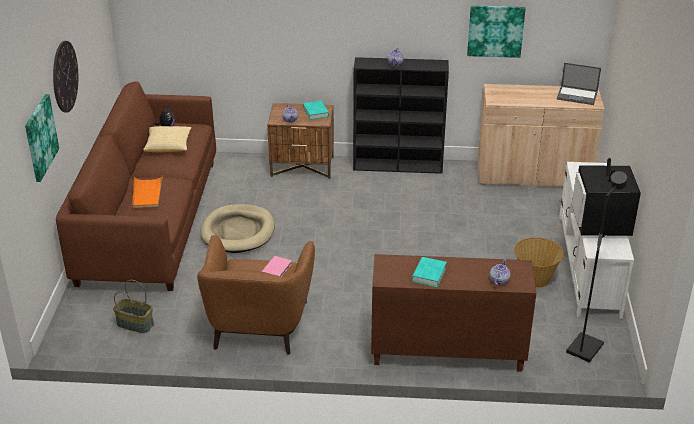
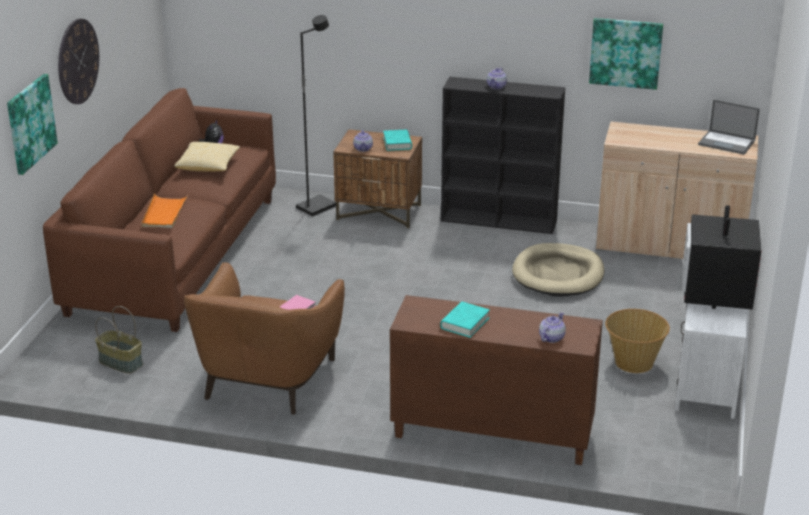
camera: 10 degrees right, 5 degrees down
beige dog bed [200,204,275,253] -> beige dog bed moved to [512,243,604,297]
black floor lamp [566,171,627,362] -> black floor lamp moved to [296,15,336,217]

